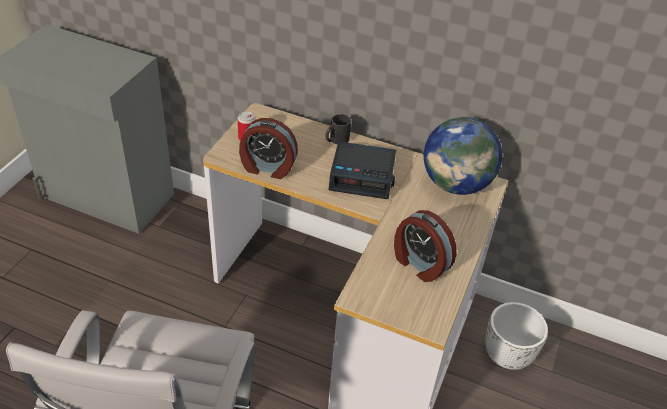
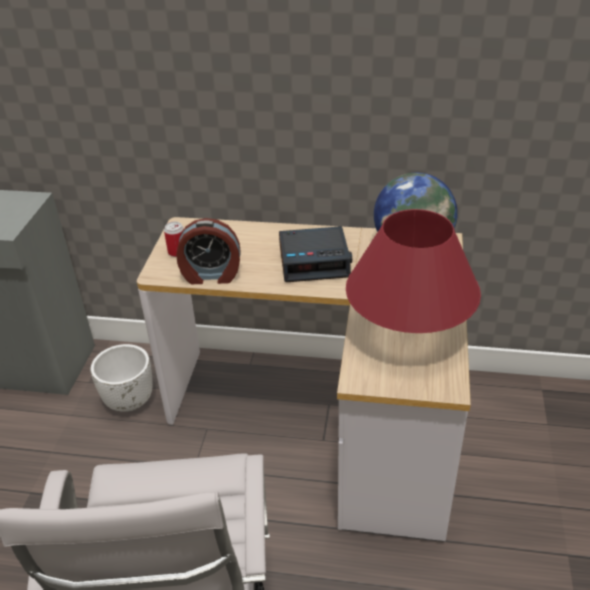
camera: 10 degrees left, 5 degrees down
black mug [325,114,351,144] -> none
alarm clock [394,210,457,282] -> red table lamp [346,209,481,333]
white planter [485,302,548,370] -> white planter moved to [91,344,153,412]

